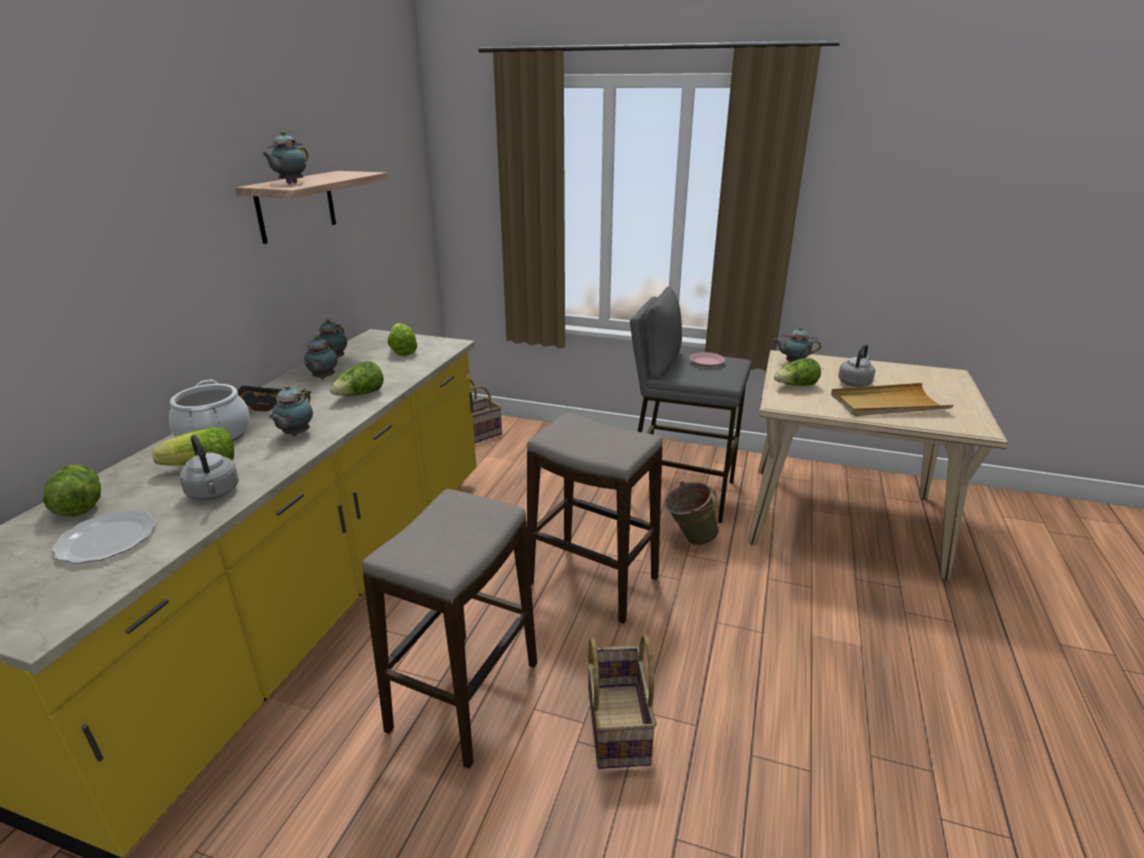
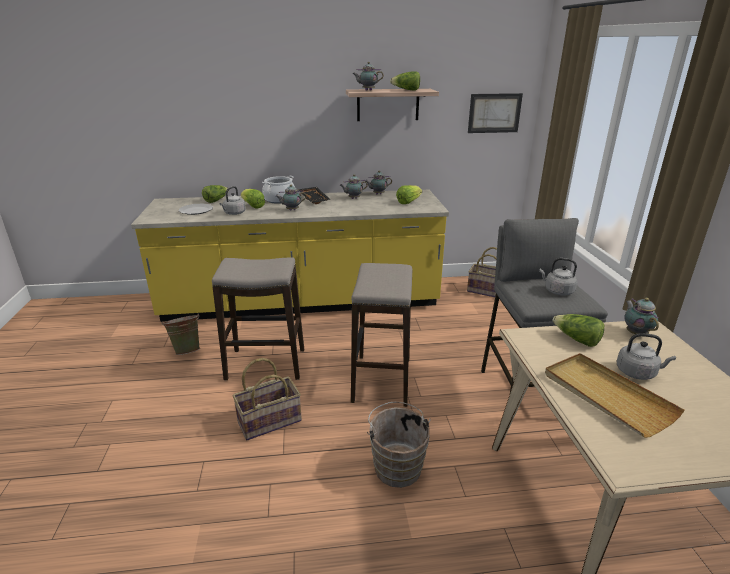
camera: 65 degrees right, 0 degrees up
lettuce [330,361,384,396] -> lettuce moved to [390,72,420,90]
green bucket [665,482,719,545] -> green bucket moved to [161,314,200,355]
pink plate [690,352,725,367] -> grey kettle [539,258,577,295]
none -> brown bucket [367,402,430,488]
none -> picture [468,93,523,133]

